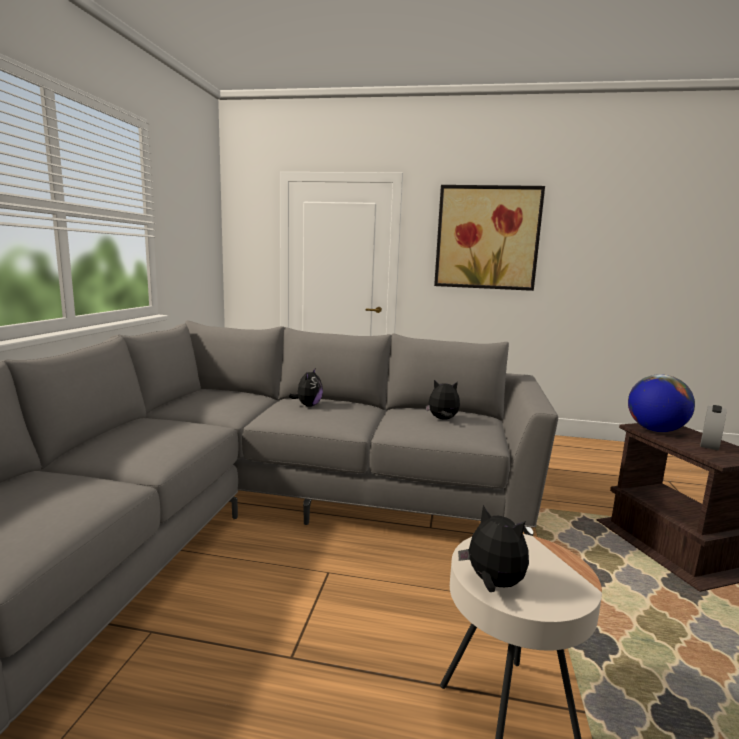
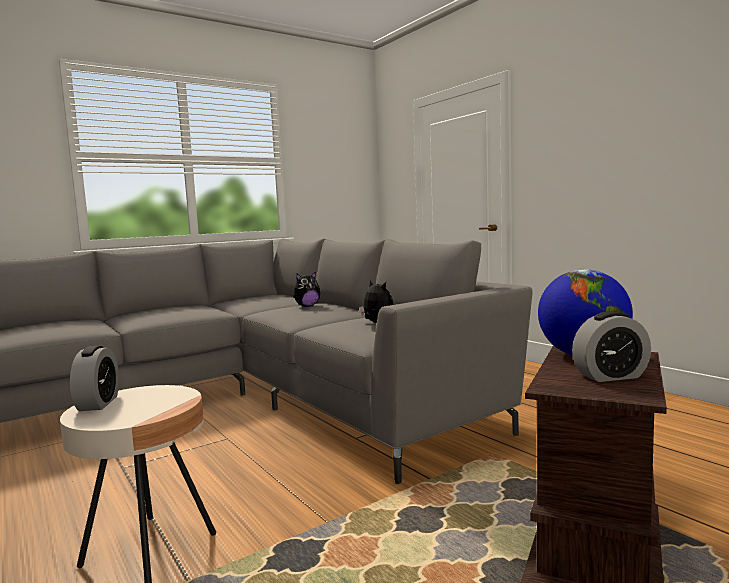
camera: 45 degrees right, 5 degrees down
picture [434,185,545,291] -> none
plush toy [458,505,529,592] -> alarm clock [70,345,119,411]

